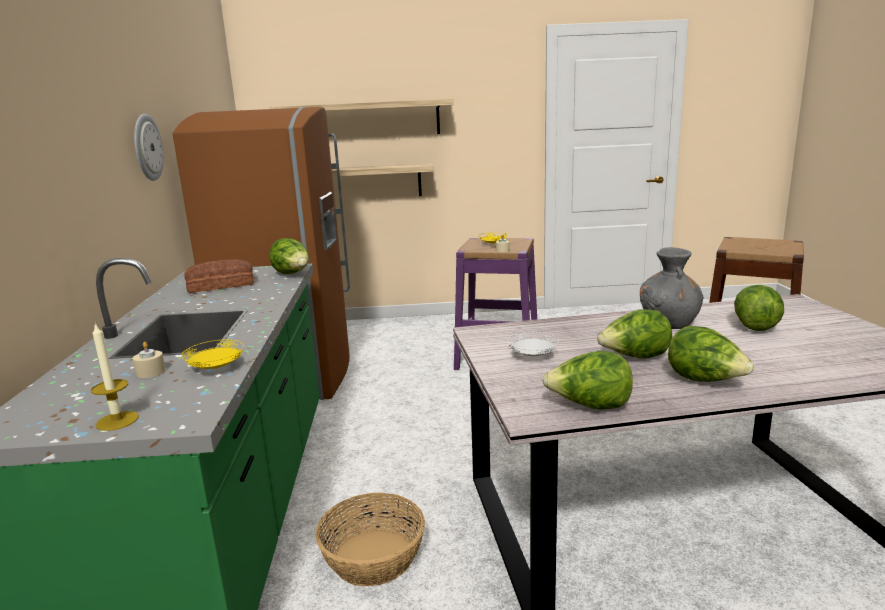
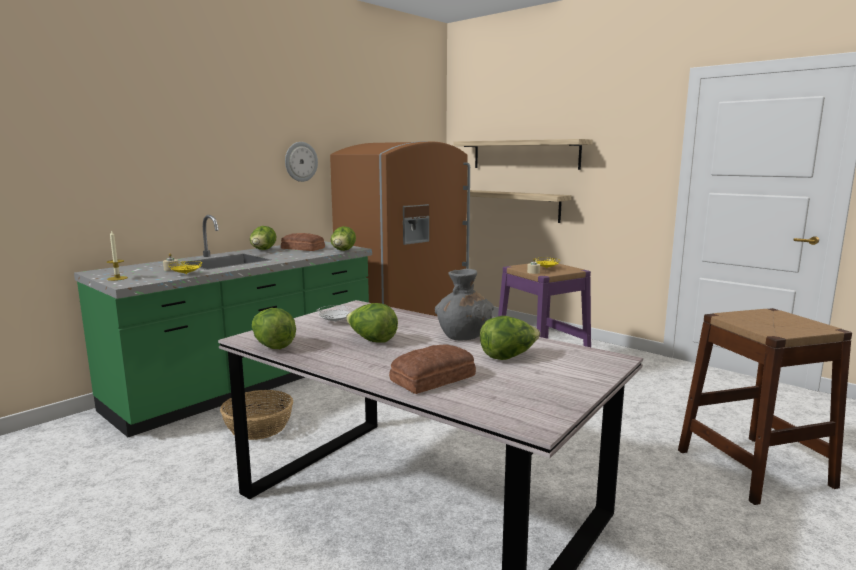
camera: 45 degrees right, 5 degrees down
lettuce [668,326,754,382] -> lettuce moved to [250,226,277,250]
none -> bread [389,344,476,394]

